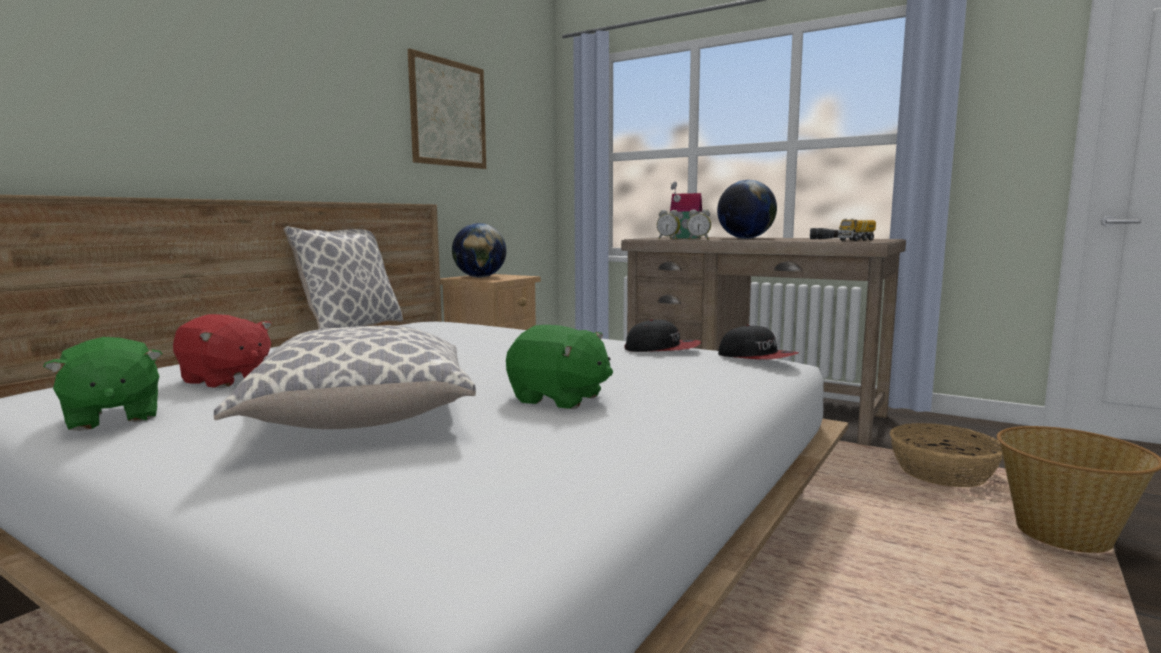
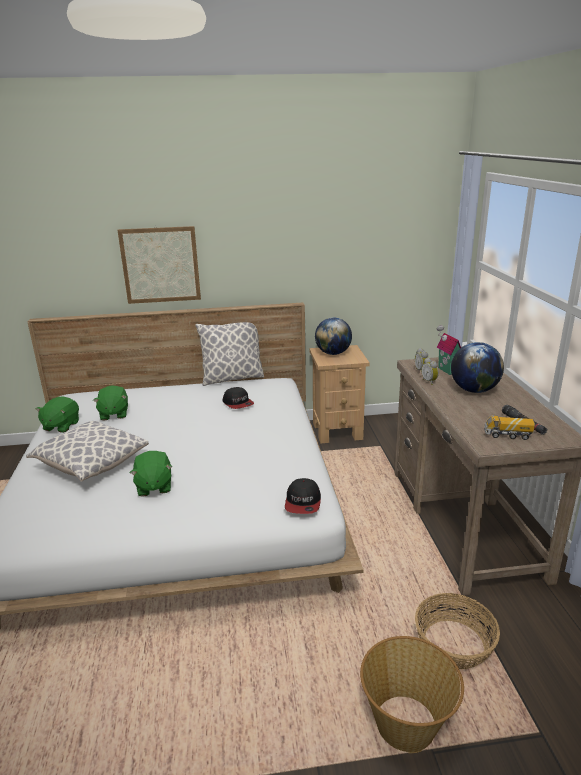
camera: 50 degrees right, 15 degrees up
red plush toy [173,314,272,388] -> green plush toy [93,385,128,420]
picture [408,49,486,169] -> picture moved to [118,226,201,304]
cap [625,319,701,352] -> cap moved to [223,387,254,409]

